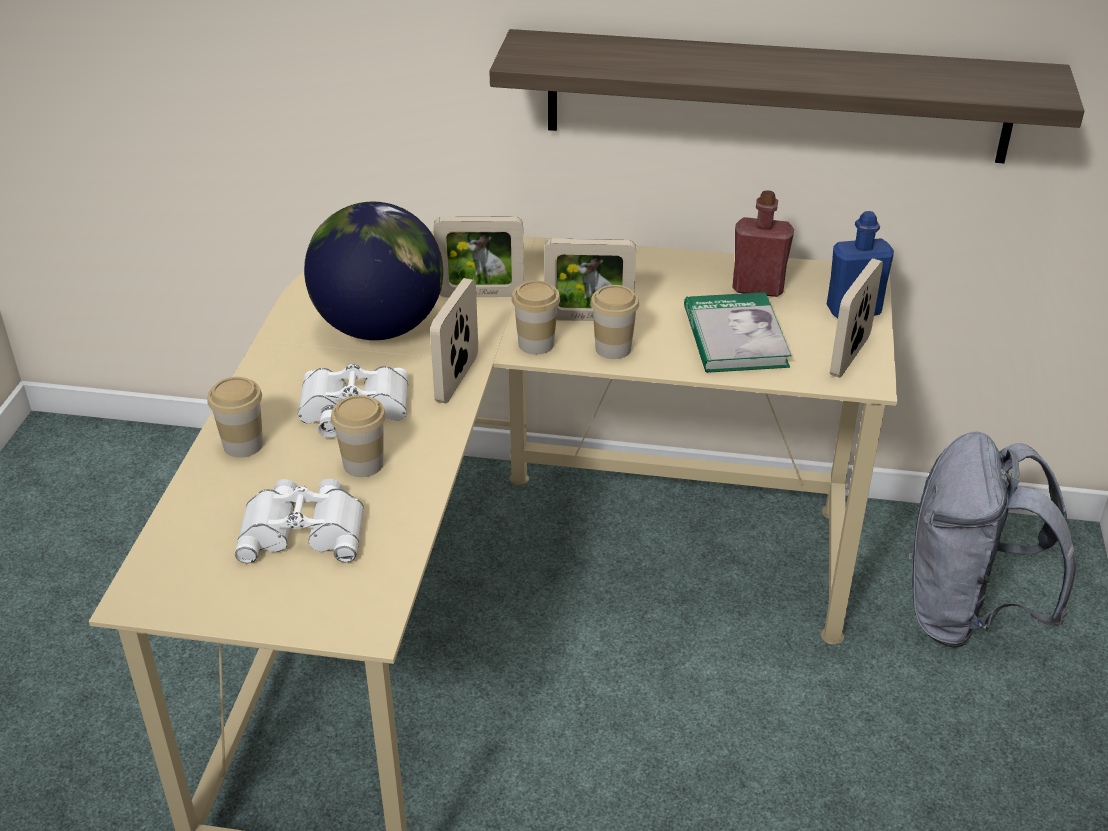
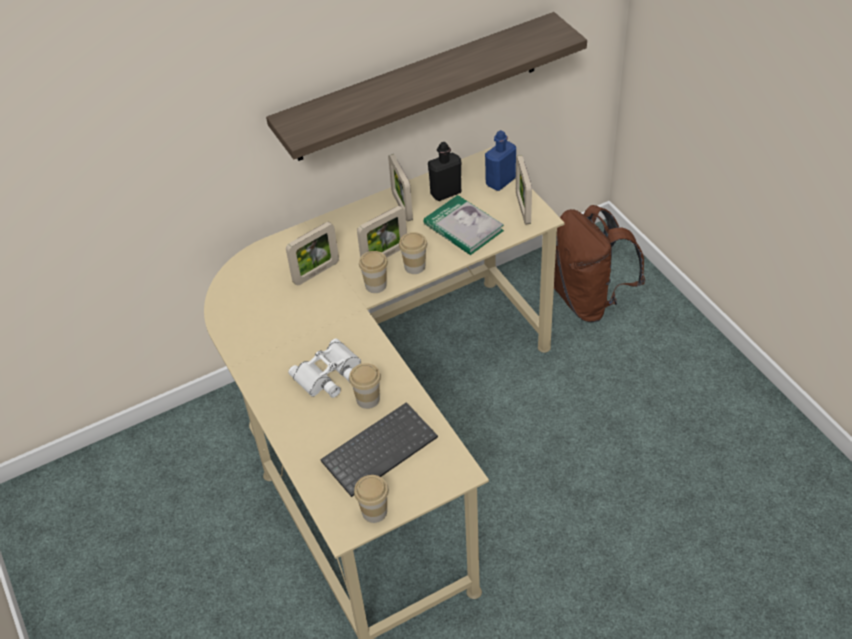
camera: 35 degrees left, 10 degrees up
cup [207,377,263,458] -> cup moved to [354,475,389,523]
white binoculars [235,479,364,563] -> keyboard [321,402,438,497]
globe [304,202,443,340] -> none
picture frame [430,278,478,403] -> picture frame moved to [388,154,413,222]
red bottle [732,190,794,297] -> black bottle [428,142,461,201]
grey backpack [909,432,1076,648] -> brown backpack [554,205,645,322]

